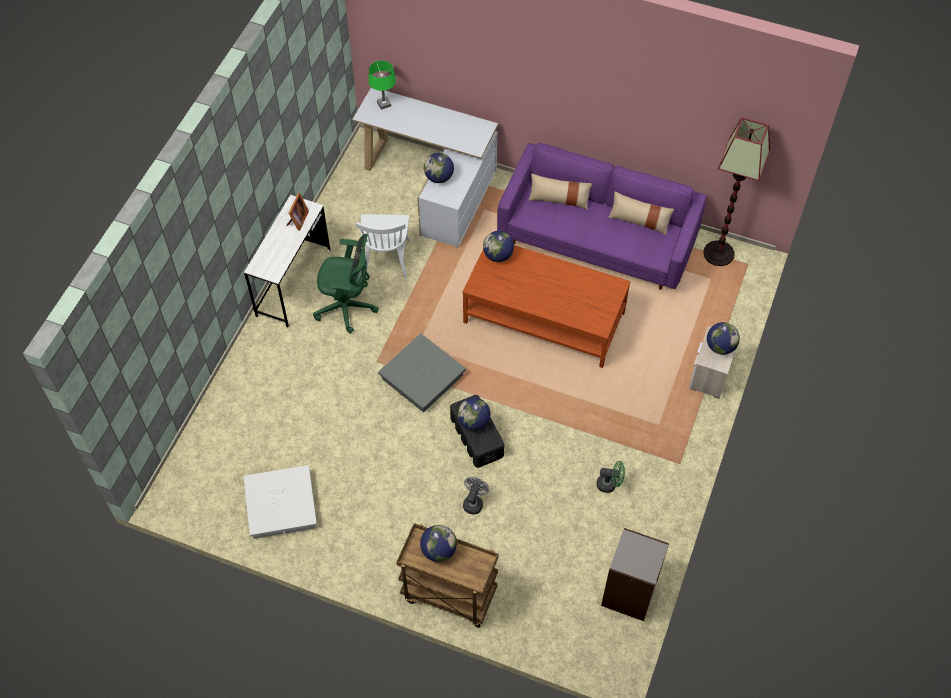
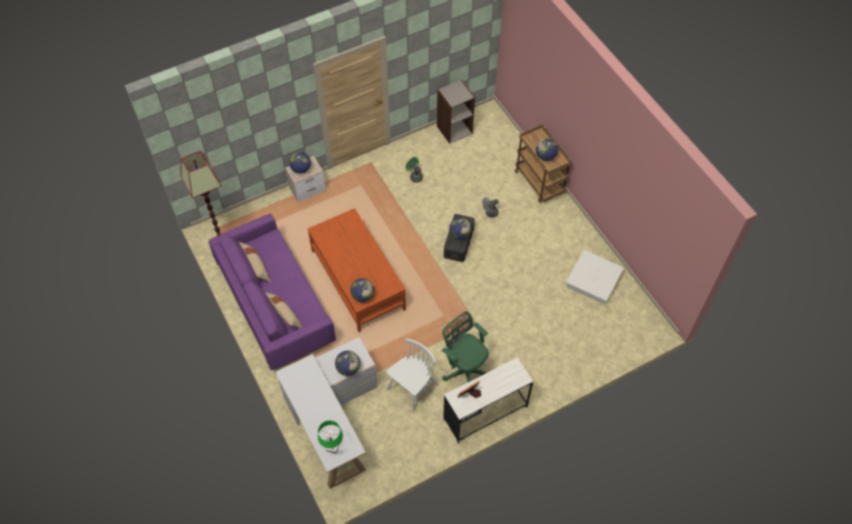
camera: 140 degrees left, 0 degrees up
grey storage box [378,334,466,412] -> none

